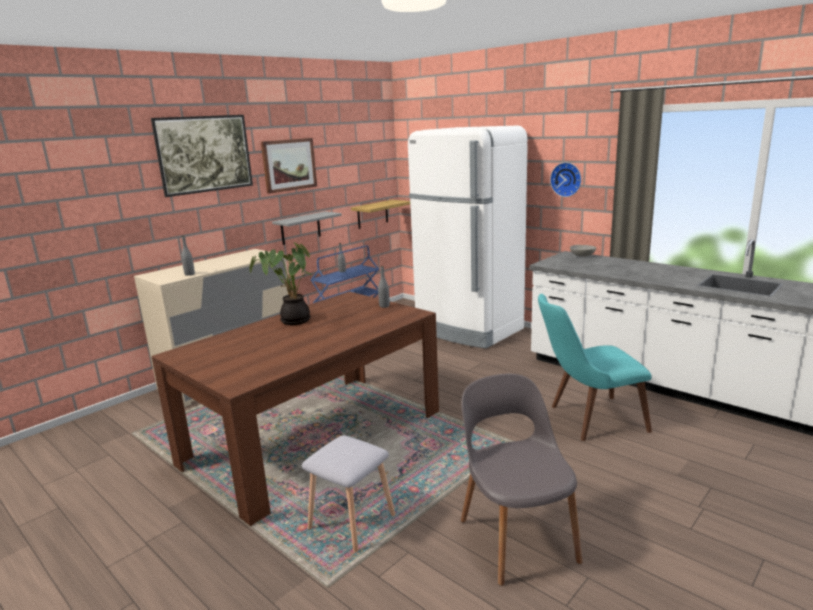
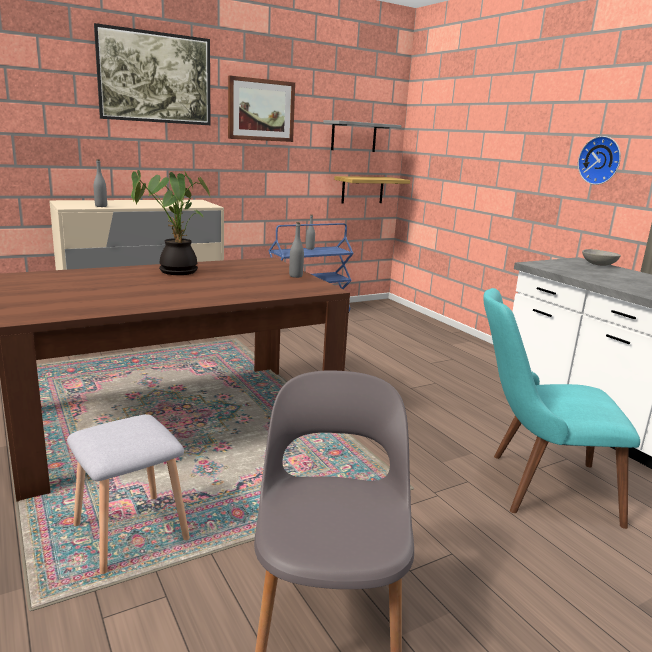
camera: 15 degrees right, 0 degrees up
grey shelf [272,211,342,245] -> grey shelf moved to [324,120,401,152]
white fridge [408,126,528,348] -> none

